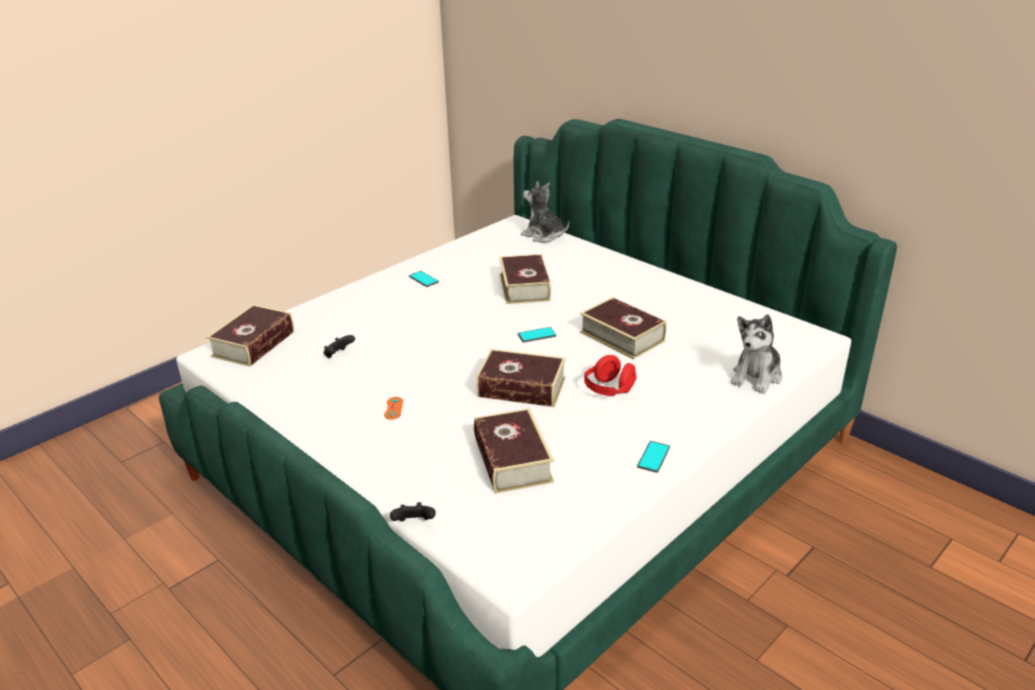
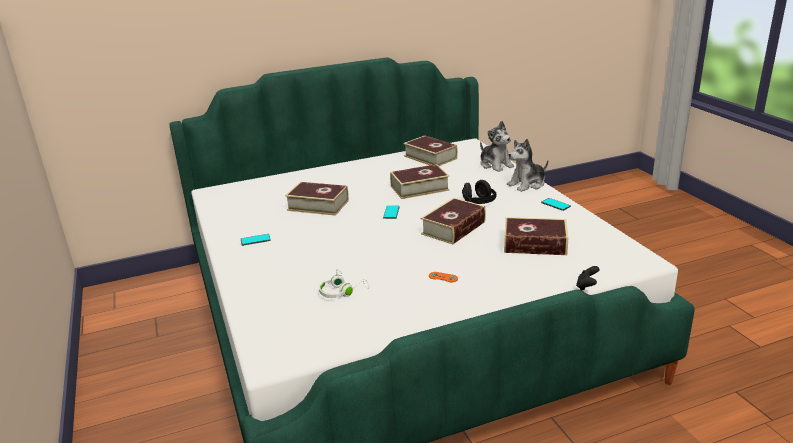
camera: 65 degrees left, 5 degrees down
book [206,304,294,367] -> book moved to [403,136,458,166]
black game controller [324,335,355,358] -> white headphones [319,269,369,298]
plush toy [521,182,569,243] -> plush toy moved to [507,139,548,192]
red headphones [584,355,637,396] -> black headphones [462,180,497,204]

